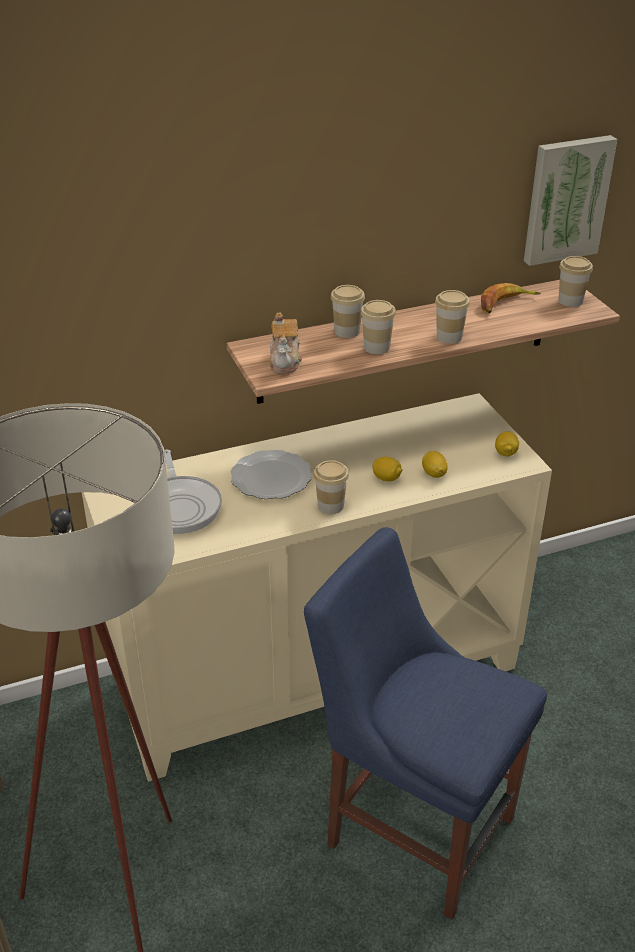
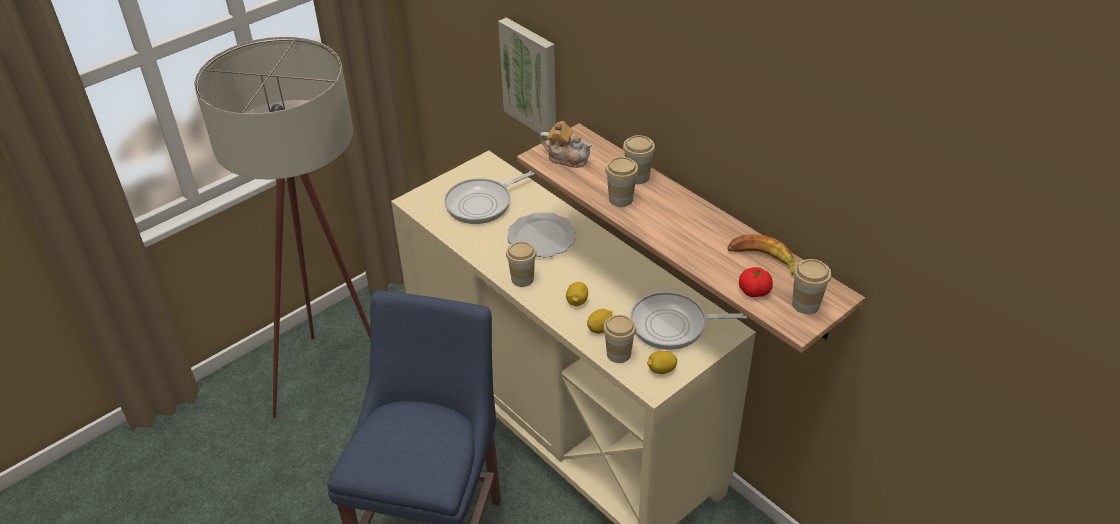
camera: 70 degrees right, 5 degrees up
teapot [270,312,302,374] -> teapot turned 135 degrees counterclockwise [540,121,593,168]
cup [435,290,470,344] -> cup moved to [603,315,636,363]
picture [524,135,617,266] -> picture moved to [498,17,556,139]
none -> frying pan [630,292,748,350]
none -> tomato [739,267,773,298]

